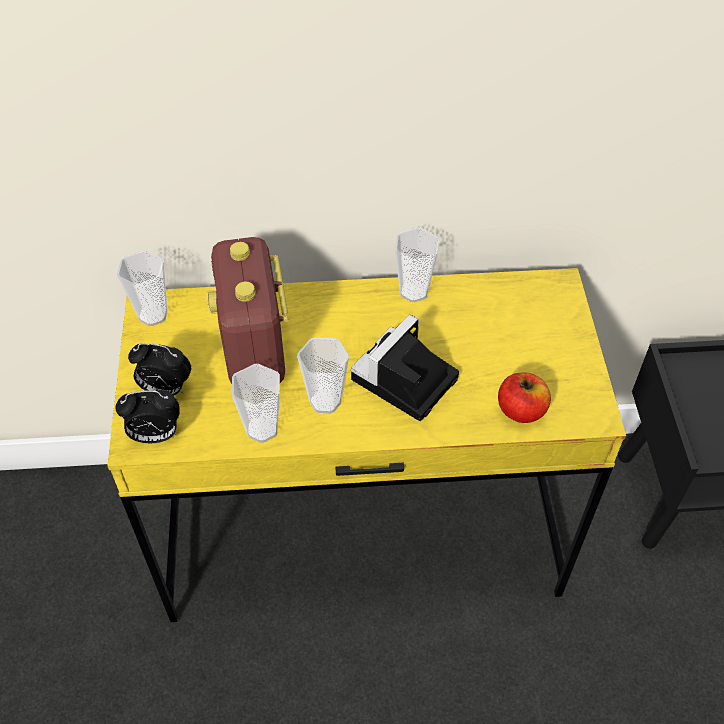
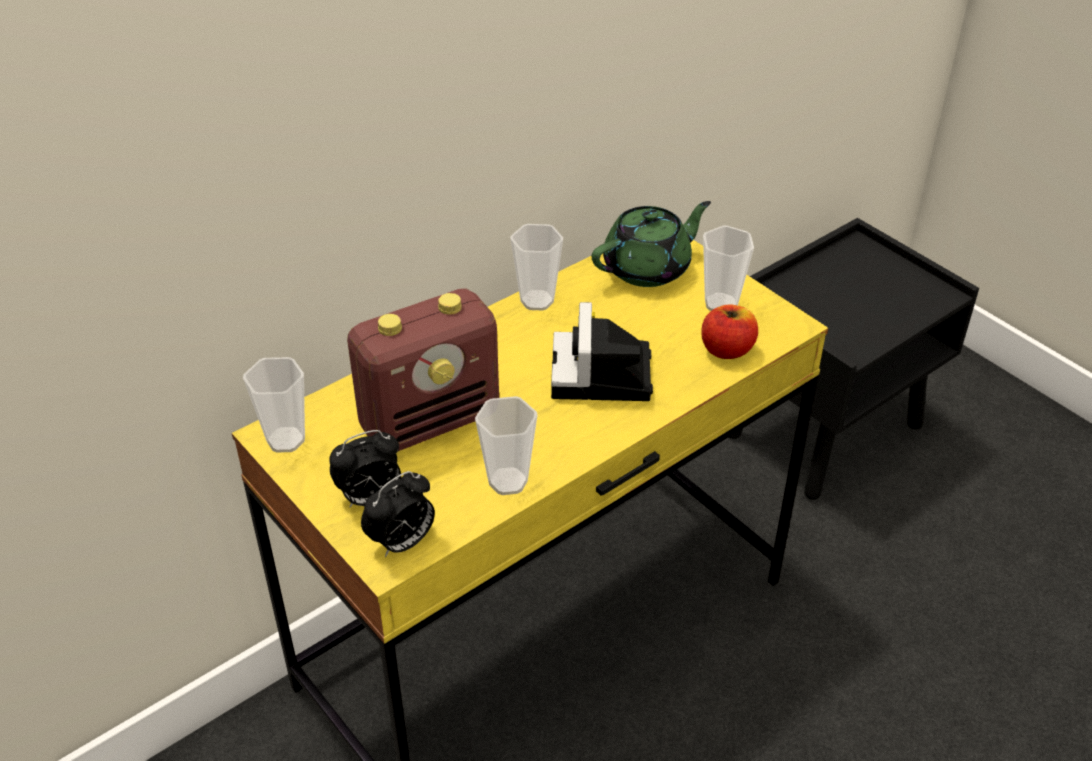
camera: 35 degrees left, 10 degrees down
radio [206,237,288,384] -> radio turned 75 degrees counterclockwise [347,288,499,451]
cup [297,337,349,414] -> cup moved to [703,226,754,311]
none -> green teapot [592,201,711,287]

